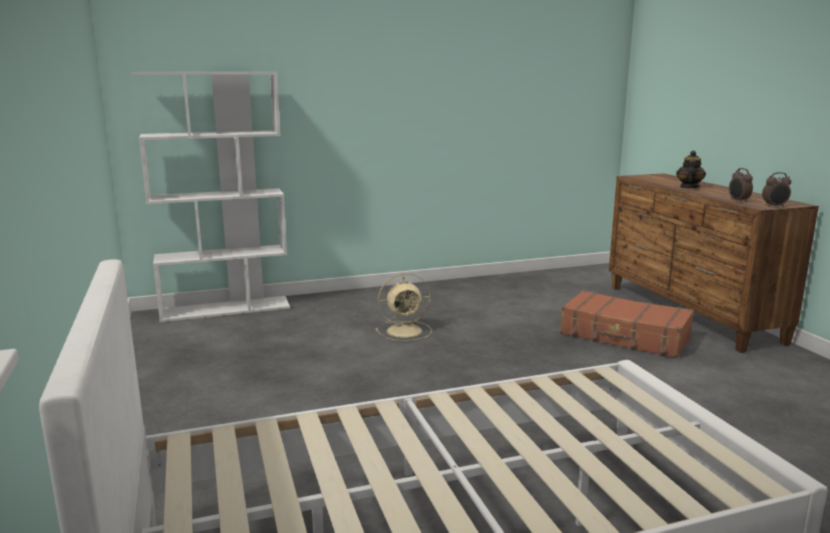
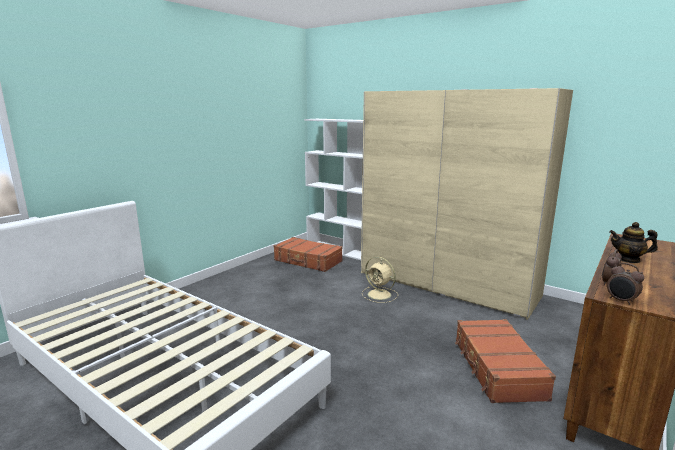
camera: 55 degrees right, 0 degrees up
teapot [676,151,706,188] -> teapot turned 150 degrees counterclockwise [609,222,658,263]
none -> brown suitcase [274,237,343,272]
none -> beige wardrobe [361,88,573,320]

